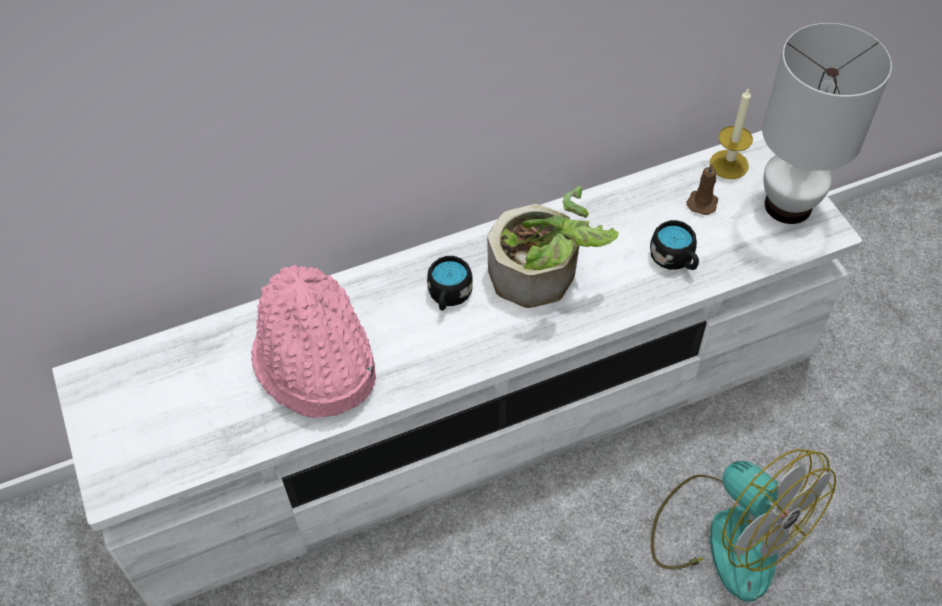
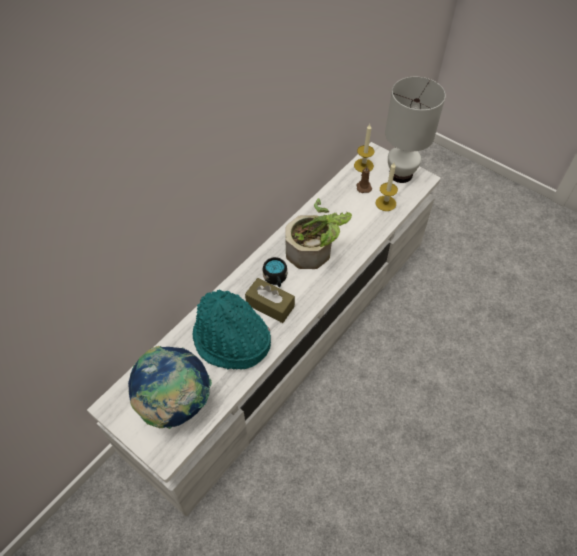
camera: 30 degrees left, 0 degrees up
pink hat [251,265,376,418] -> turquoise hat [193,290,271,369]
black mug [650,220,699,270] -> none
fan [651,449,836,602] -> none
none -> globe [128,346,212,429]
none -> brown tissue box [245,278,295,323]
none -> candle [376,163,398,211]

